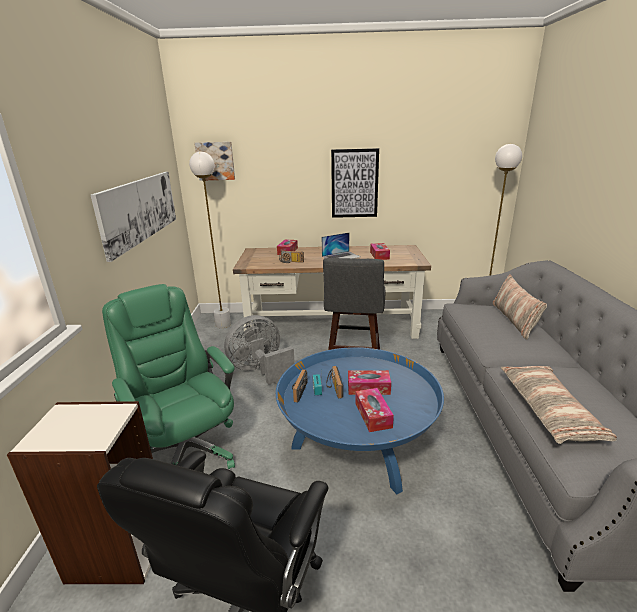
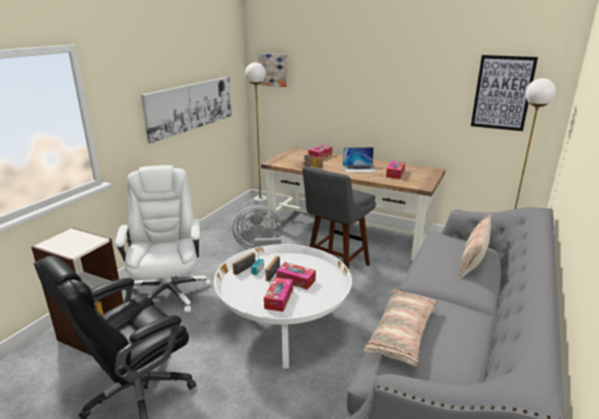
camera: 25 degrees right, 0 degrees up
green office chair [102,284,235,469] -> white office chair [115,165,211,312]
blue coffee table [276,347,444,494] -> white coffee table [214,244,352,368]
picture [331,148,379,218] -> picture moved to [471,55,538,131]

